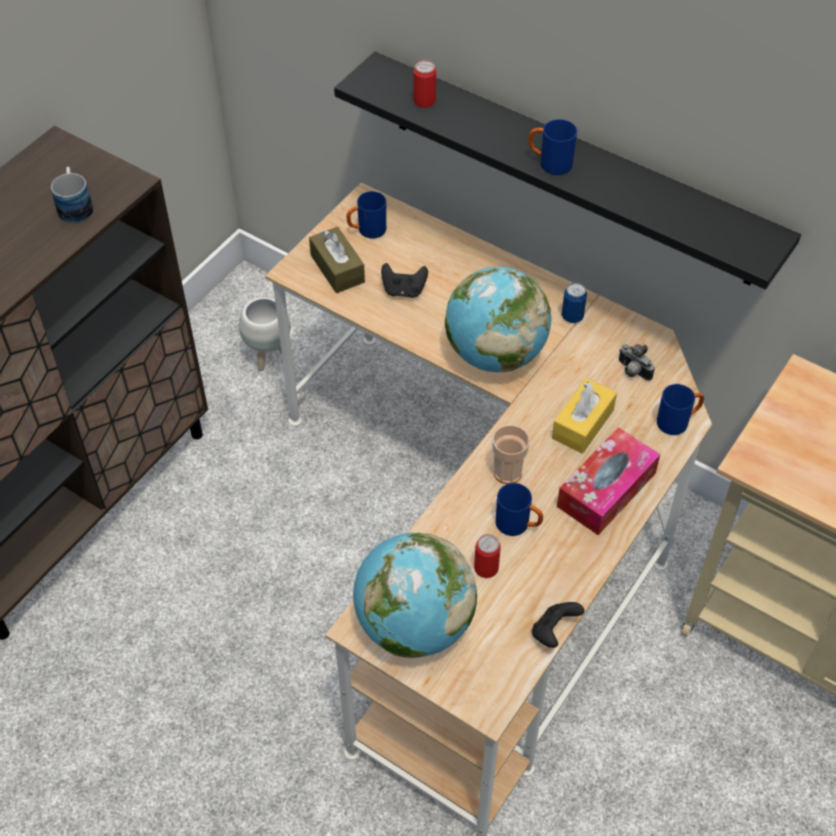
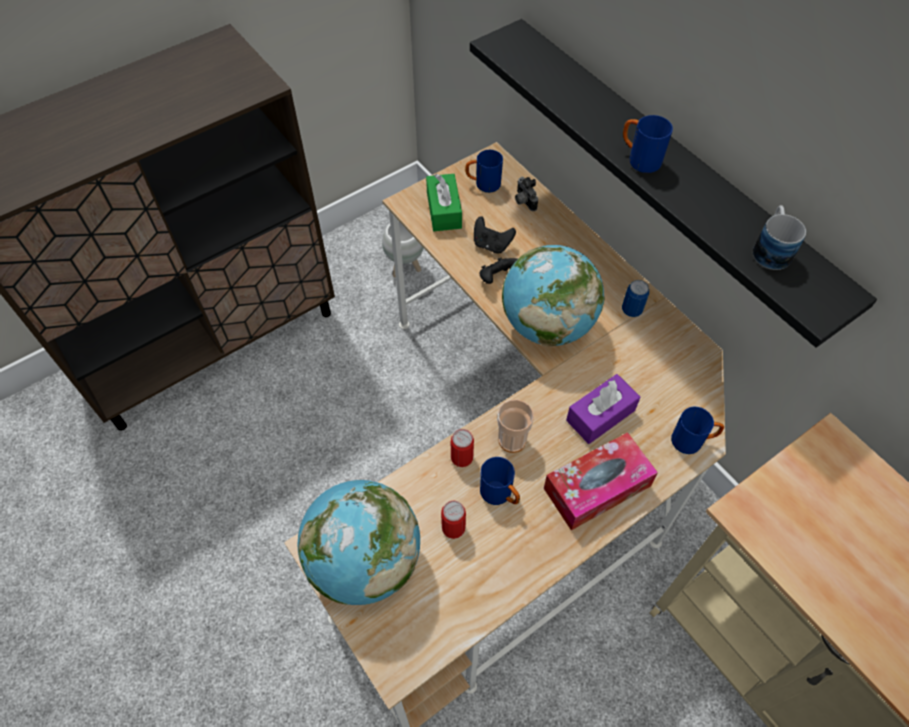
camera: 20 degrees right, 5 degrees up
mug [51,167,93,224] -> mug moved to [753,205,806,270]
brown tissue box [309,227,365,293] -> green tissue box [426,174,462,231]
can [414,60,436,108] -> can moved to [451,429,474,467]
black game controller [532,602,584,648] -> black game controller moved to [479,257,517,284]
yellow tissue box [552,378,617,454] -> purple tissue box [566,374,640,444]
camera [619,344,655,381] -> camera moved to [515,177,538,211]

